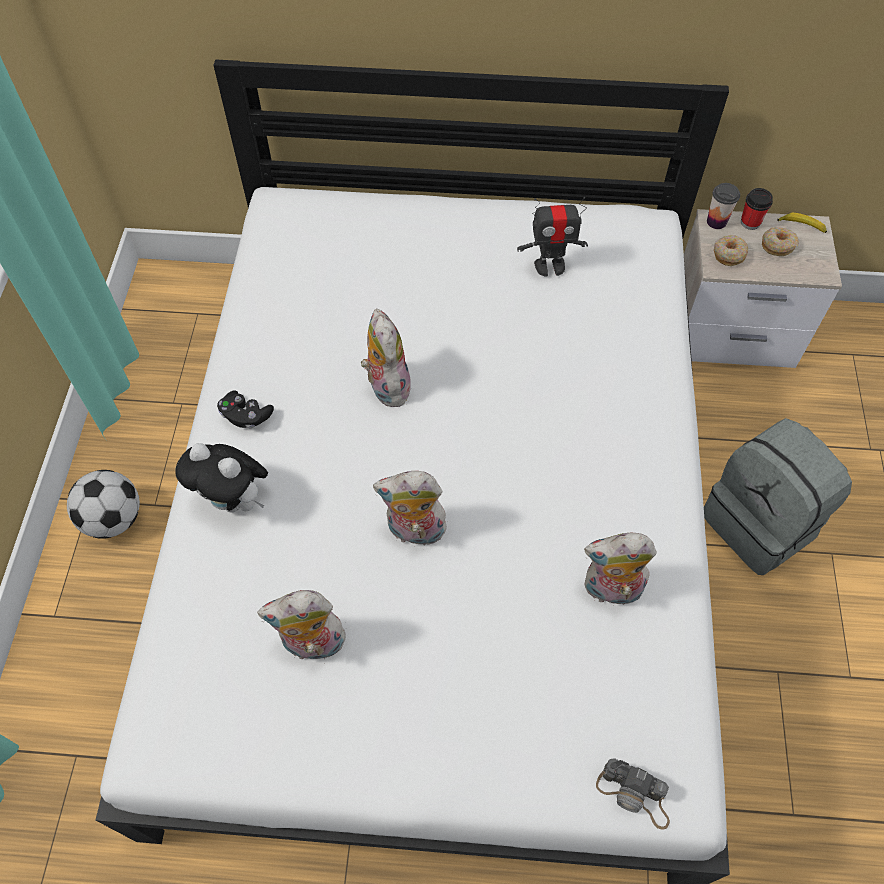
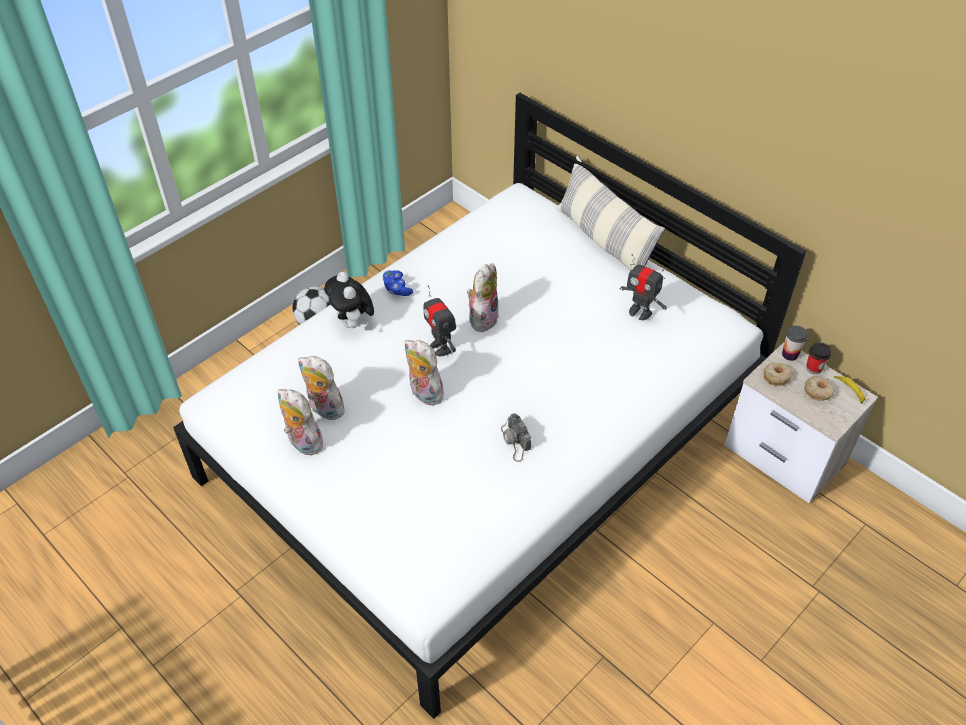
camera: 40 degrees right, 10 degrees down
black game controller [217,390,274,429] -> blue game controller [382,270,413,296]
plush toy [584,533,657,605] -> plush toy moved to [278,389,324,455]
camera [596,758,670,829] -> camera moved to [501,413,531,462]
grey backpack [704,418,852,575] -> none
none -> toy robot [424,285,456,356]
none -> pillow [556,155,665,271]

